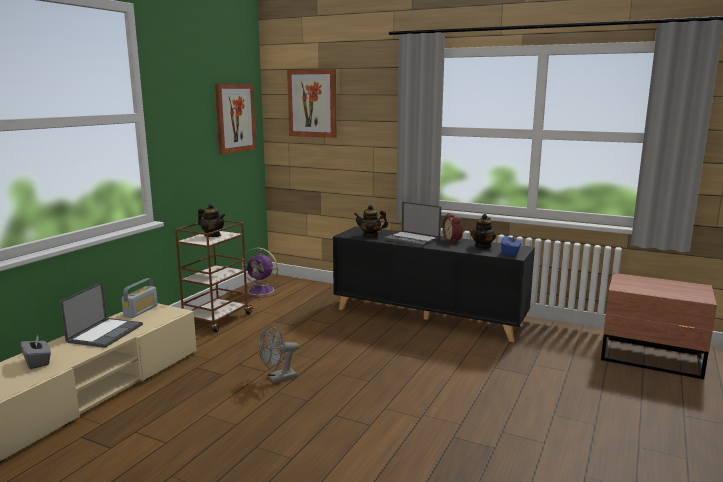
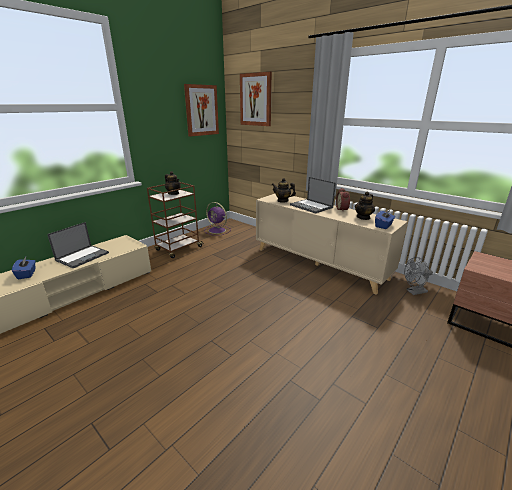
camera: 15 degrees right, 10 degrees up
grey tissue box [21,334,51,369] -> blue tissue box [12,257,35,280]
radio [121,278,158,318] -> none
grey fan [259,326,299,383] -> grey fan moved to [404,257,433,295]
black cabinet [333,226,535,342] -> beige cabinet [256,194,408,295]

